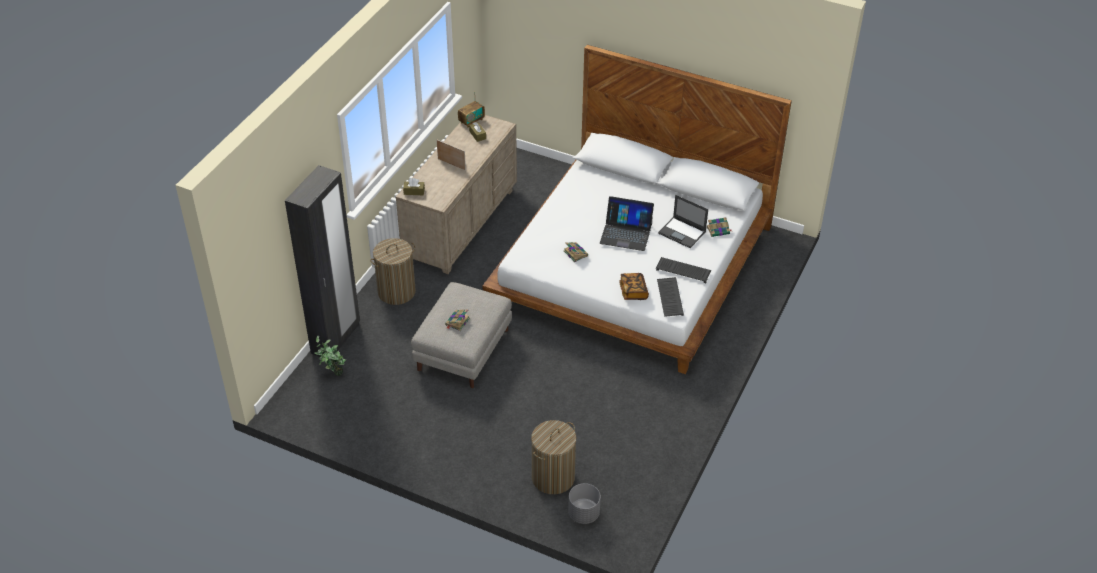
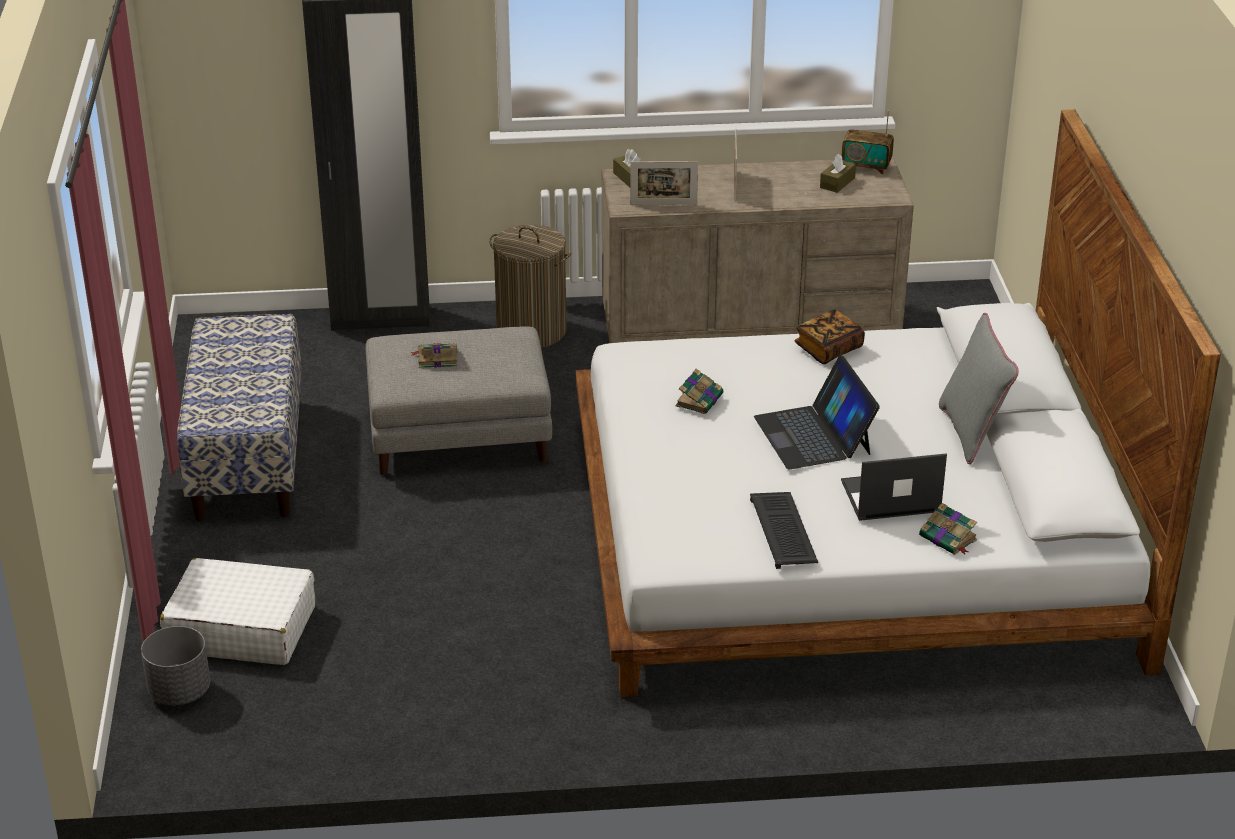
camera: 60 degrees right, 10 degrees down
potted plant [314,335,346,376] -> none
laundry basket [531,420,576,494] -> white suitcase [160,558,315,665]
book [619,273,649,300] -> book moved to [794,309,865,364]
keyboard [657,277,684,317] -> none
laptop [658,195,708,248] -> laptop turned 75 degrees clockwise [841,453,947,521]
none -> bench [177,314,302,521]
none -> picture frame [630,161,698,205]
none -> grey pillow [939,313,1019,464]

